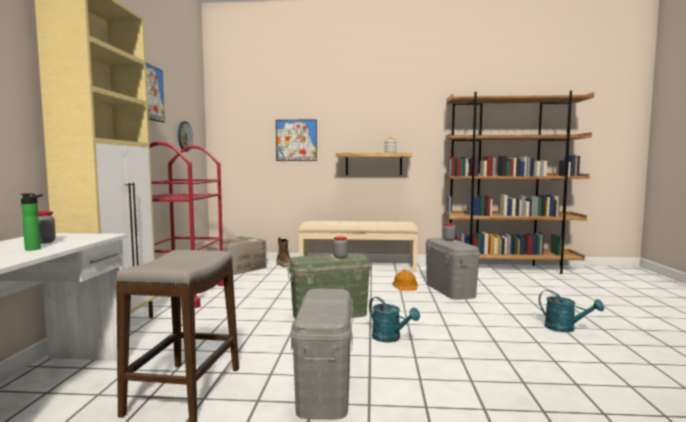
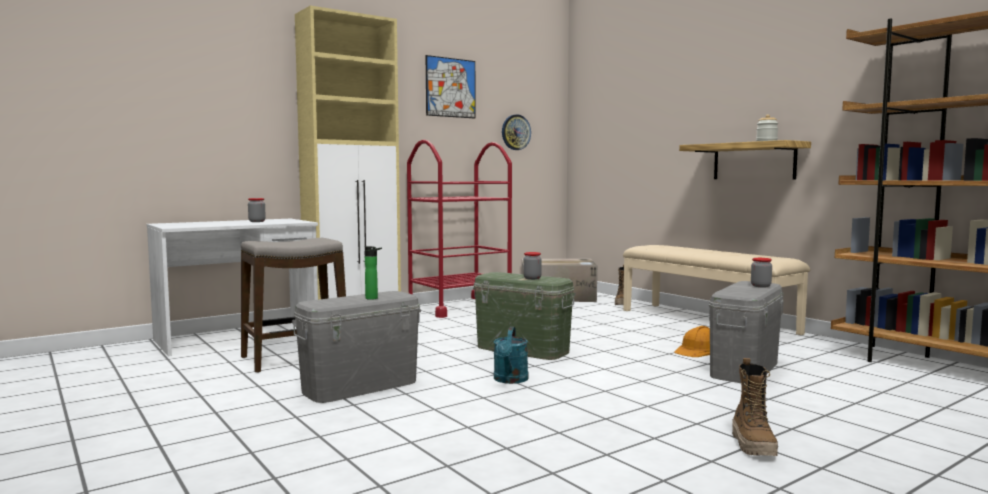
camera: 50 degrees right, 0 degrees up
bottle [20,193,43,251] -> bottle moved to [364,246,382,300]
picture [276,119,317,161] -> none
turquoise watering can [539,290,604,332] -> boot [732,358,778,456]

